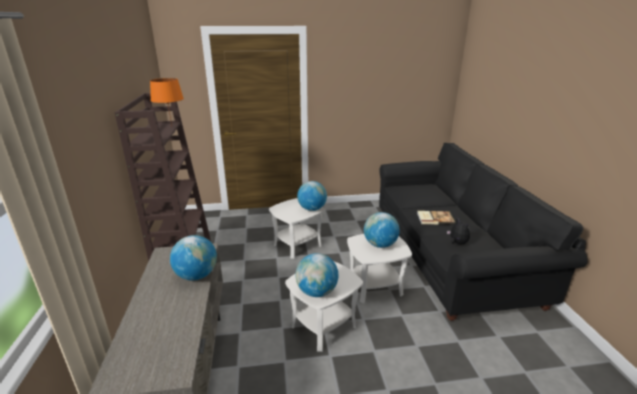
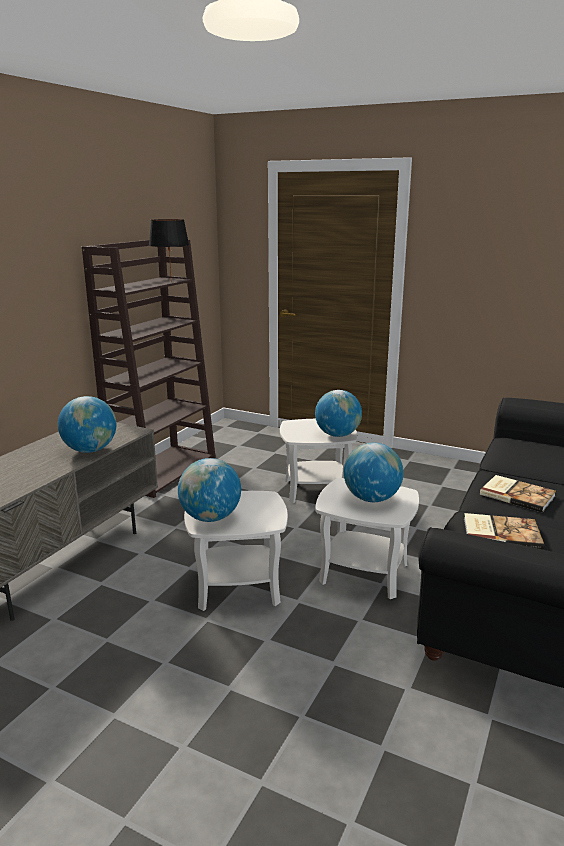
camera: 35 degrees right, 5 degrees down
orange table lamp [150,78,184,125] -> black table lamp [149,219,189,275]
plush toy [447,217,470,245] -> book [464,513,544,550]

